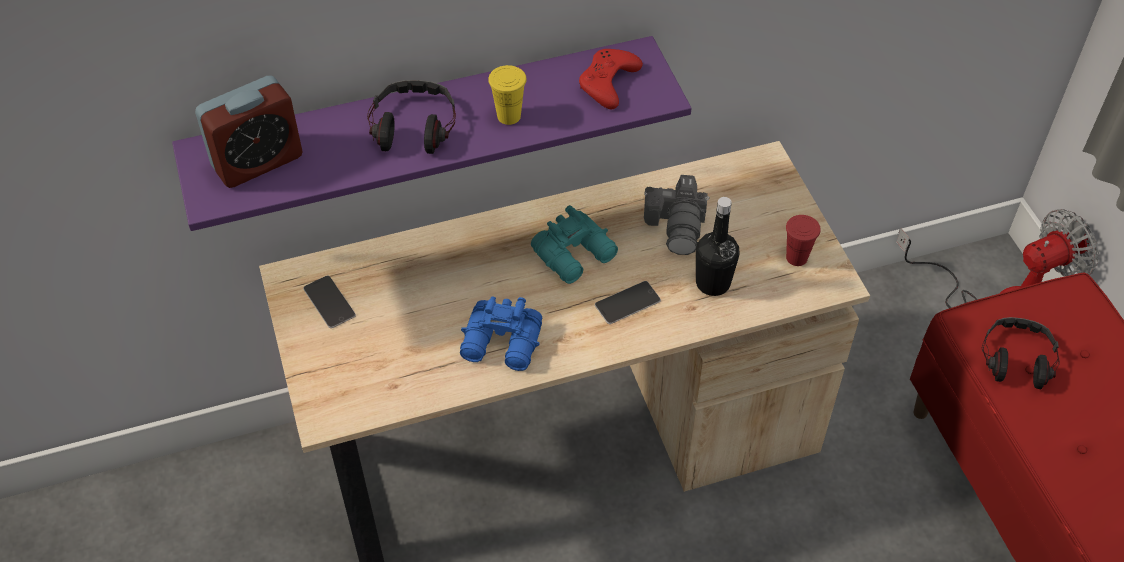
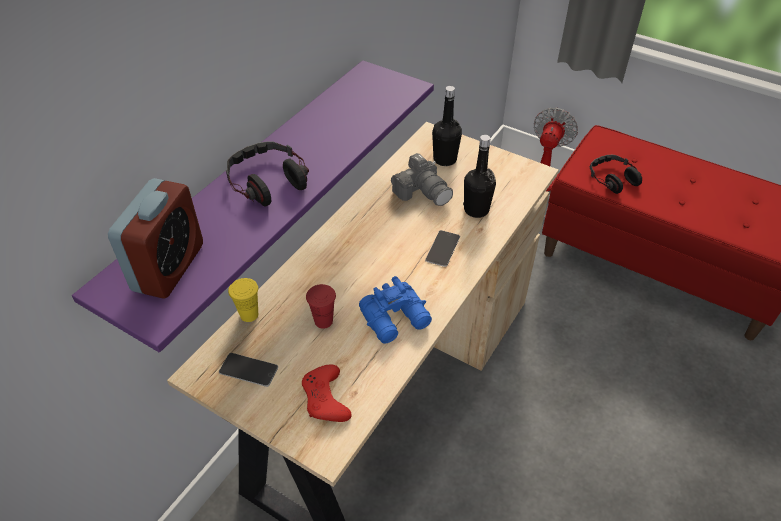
camera: 40 degrees left, 5 degrees down
yellow cup [488,65,527,125] -> yellow cup moved to [228,278,258,322]
turquoise binoculars [531,205,618,284] -> none
red game controller [579,49,643,109] -> red game controller moved to [302,365,352,422]
red cup [786,215,821,266] -> red cup moved to [306,284,336,329]
none -> black bottle [432,86,462,166]

